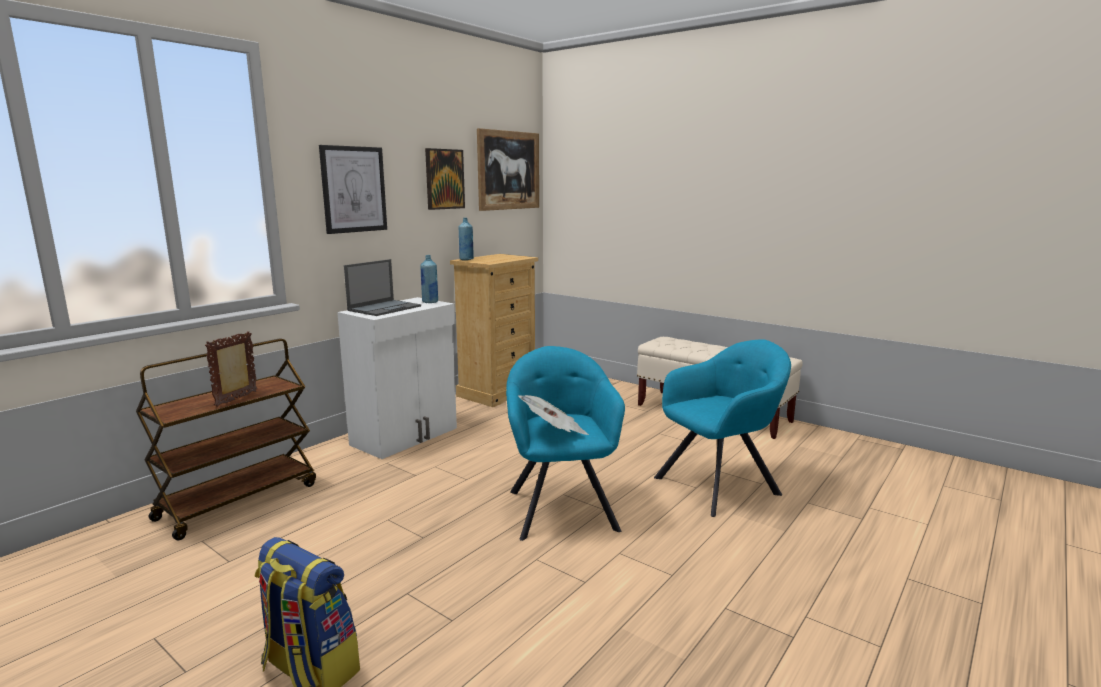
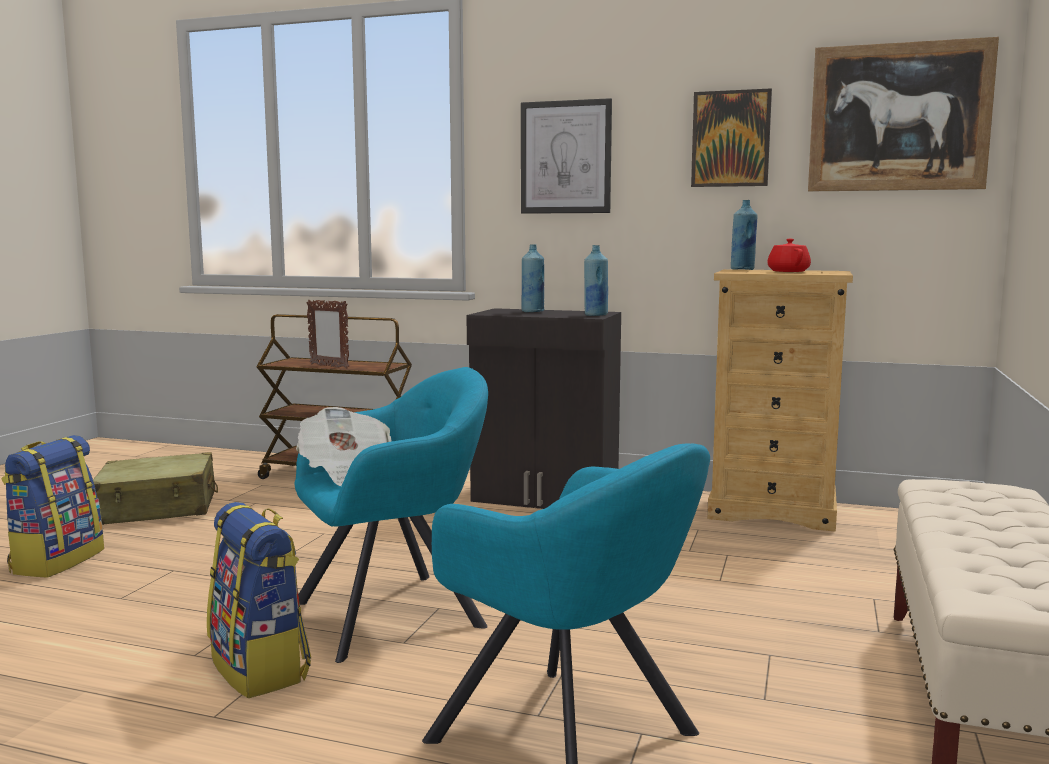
camera: 70 degrees right, 5 degrees down
picture frame [205,331,257,407] -> picture frame turned 150 degrees counterclockwise [306,300,349,369]
white cabinet [337,297,457,459] -> black cabinet [467,308,621,509]
laptop [344,259,421,316] -> blue bottle [522,244,544,312]
none -> beige suitcase [93,452,218,525]
none -> backpack [207,502,311,698]
none -> red teapot [767,239,811,272]

